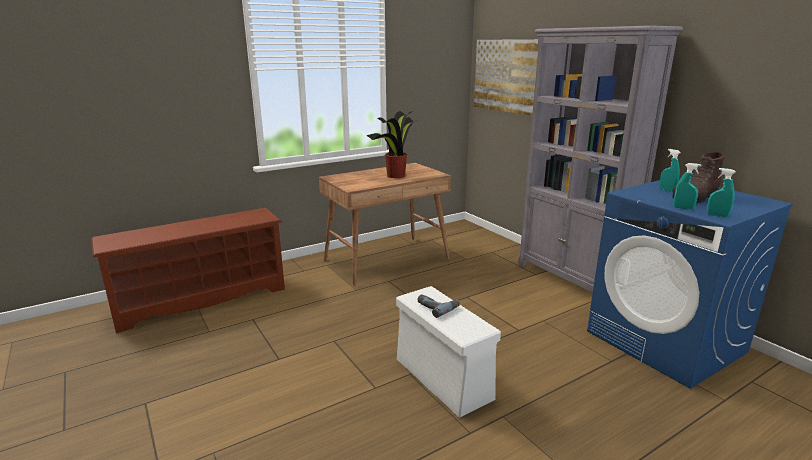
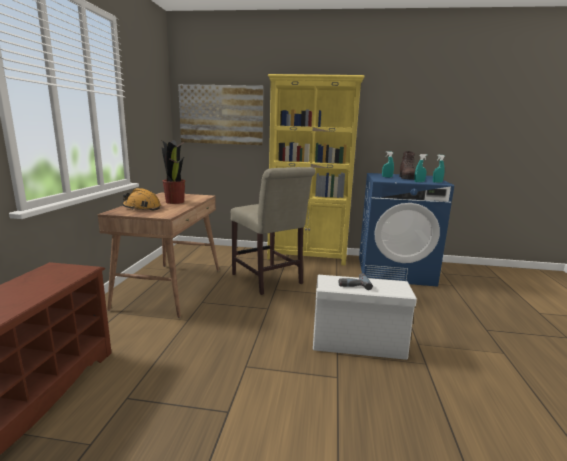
camera: 50 degrees left, 5 degrees down
grey bookcase [518,25,683,292] -> yellow bookcase [267,74,365,266]
none -> orange hard hat [122,188,161,211]
none -> beige chair [231,167,315,295]

